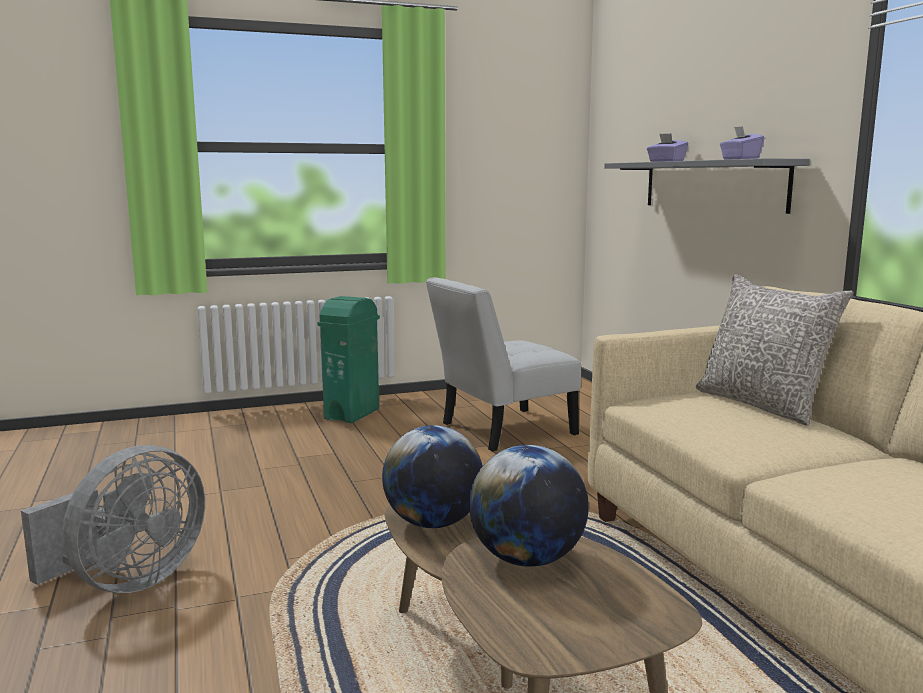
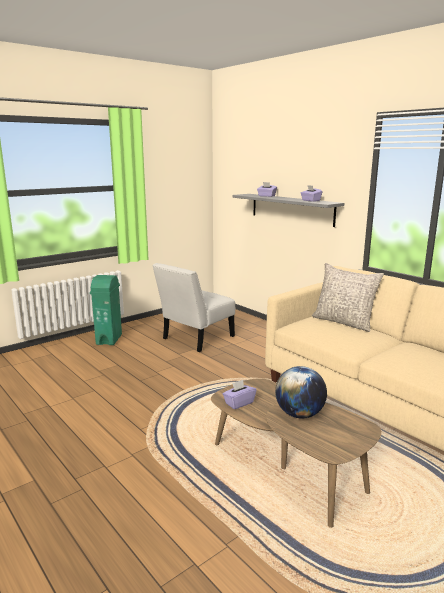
camera: 20 degrees left, 5 degrees up
grey fan [21,445,205,593] -> none
globe [382,425,483,528] -> purple tissue box [223,380,256,409]

